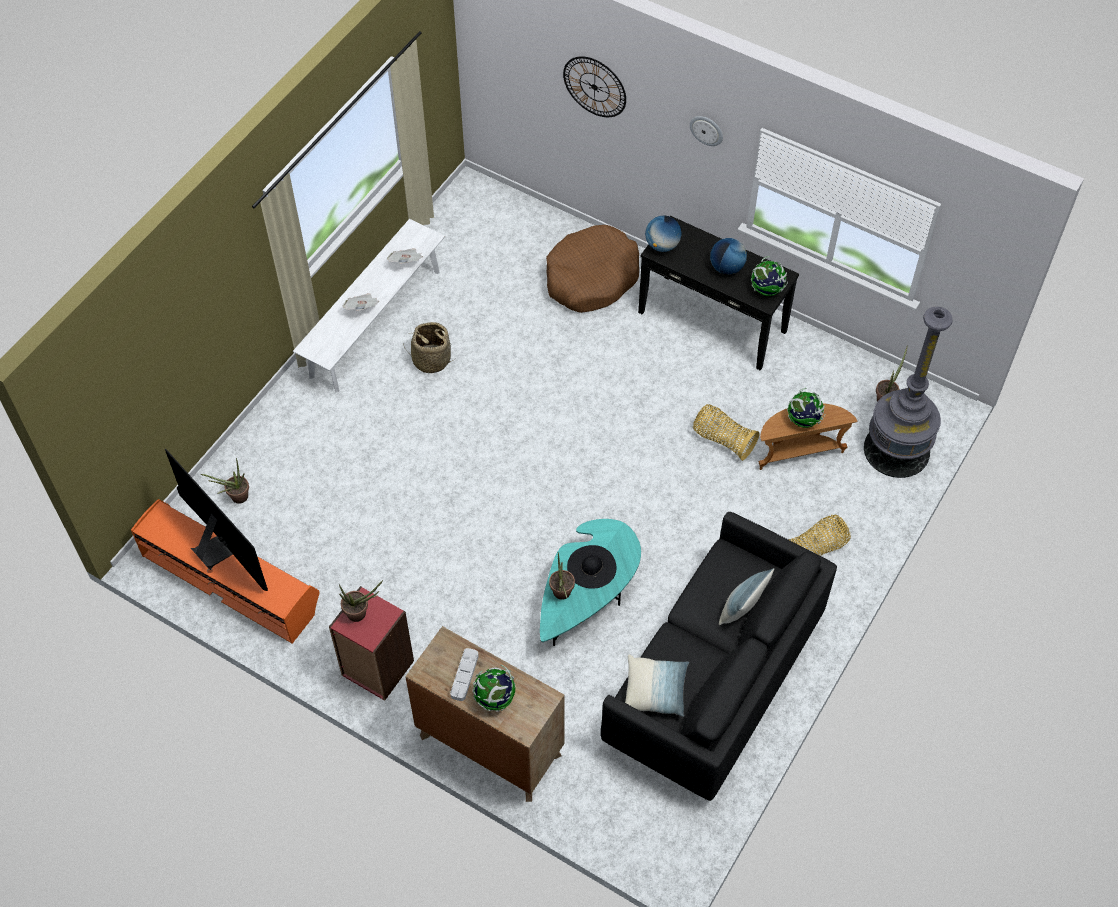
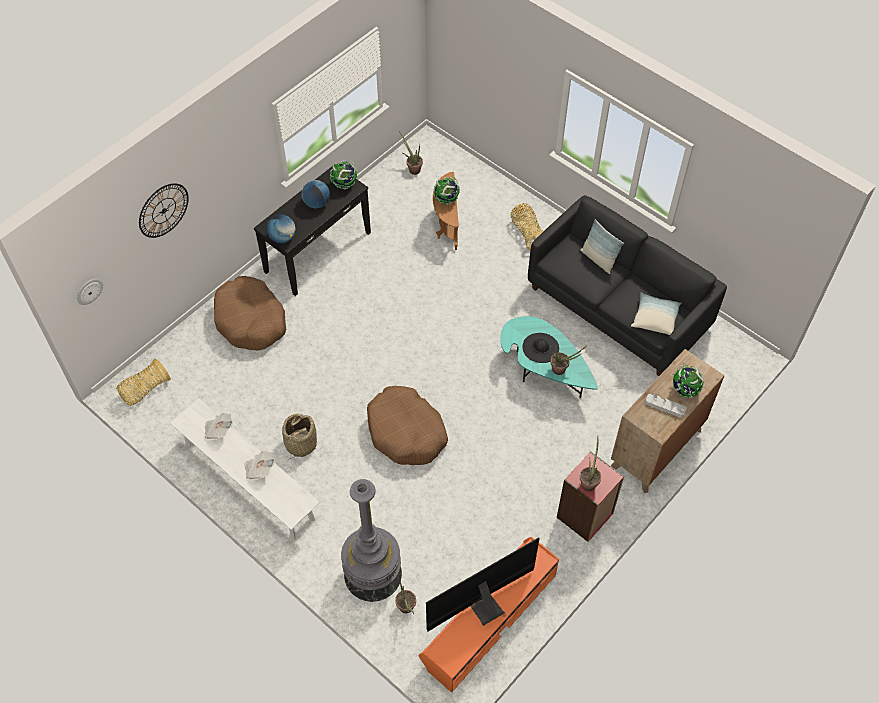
camera: 80 degrees left, 0 degrees up
wall clock [690,116,723,146] -> wall clock moved to [77,278,103,305]
basket [693,404,760,461] -> basket moved to [116,359,171,406]
grey floor lamp [864,306,953,478] -> grey floor lamp moved to [341,479,402,602]
none -> brown dog bed [367,386,448,465]

